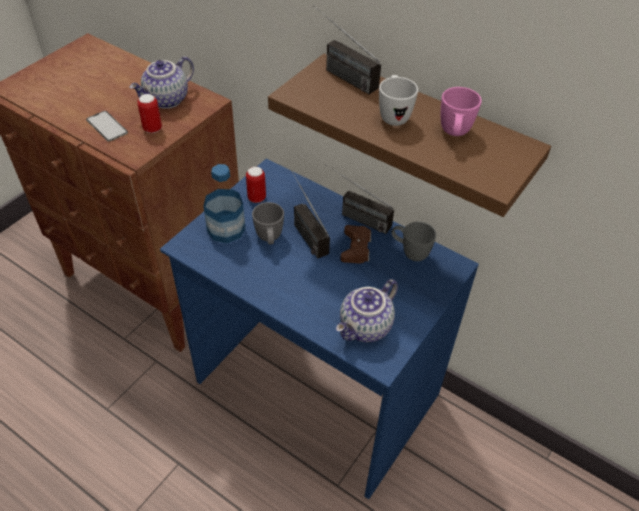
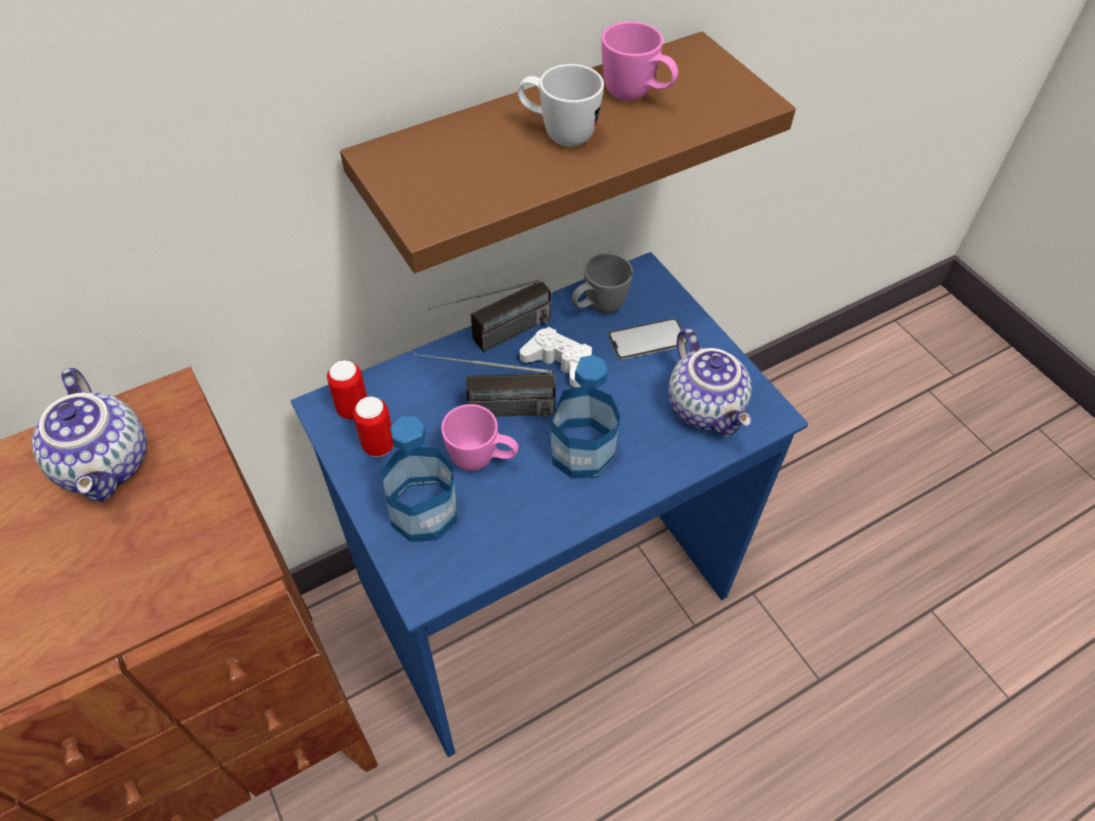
camera: 65 degrees left, 5 degrees up
phone [86,111,128,142] -> phone moved to [608,318,688,360]
can [137,94,162,133] -> can moved to [327,360,367,420]
grey mug [252,202,284,244] -> pink mug [441,404,518,471]
radio [313,5,381,94] -> none
brown game controller [340,225,372,263] -> white game controller [520,327,592,388]
none -> bottle [550,355,620,479]

